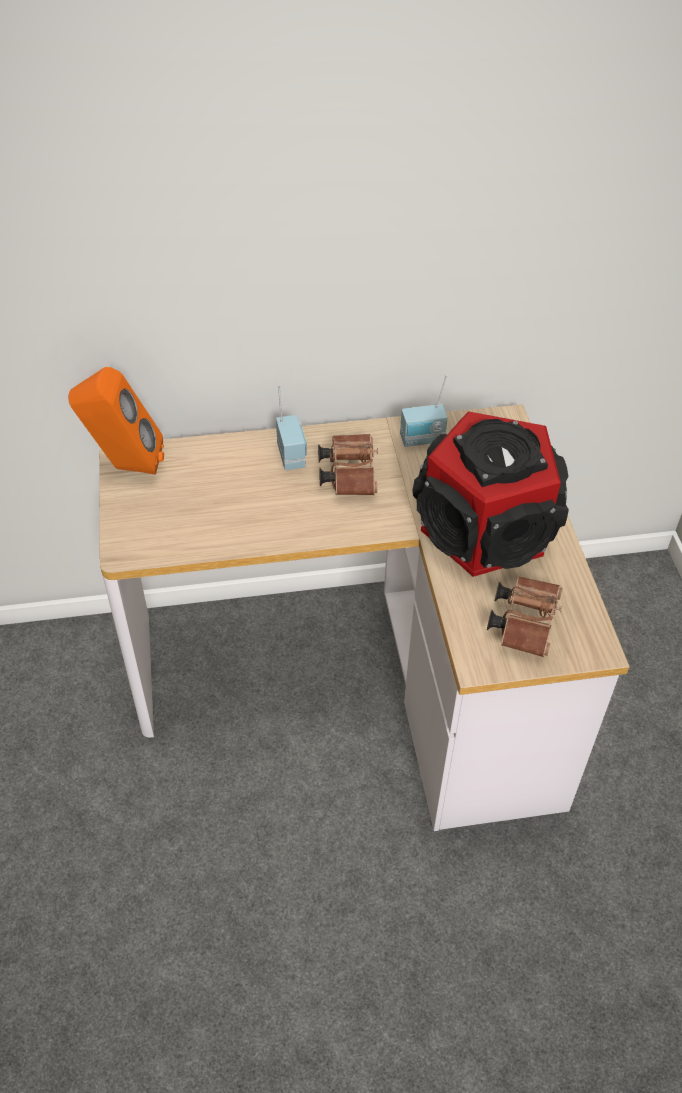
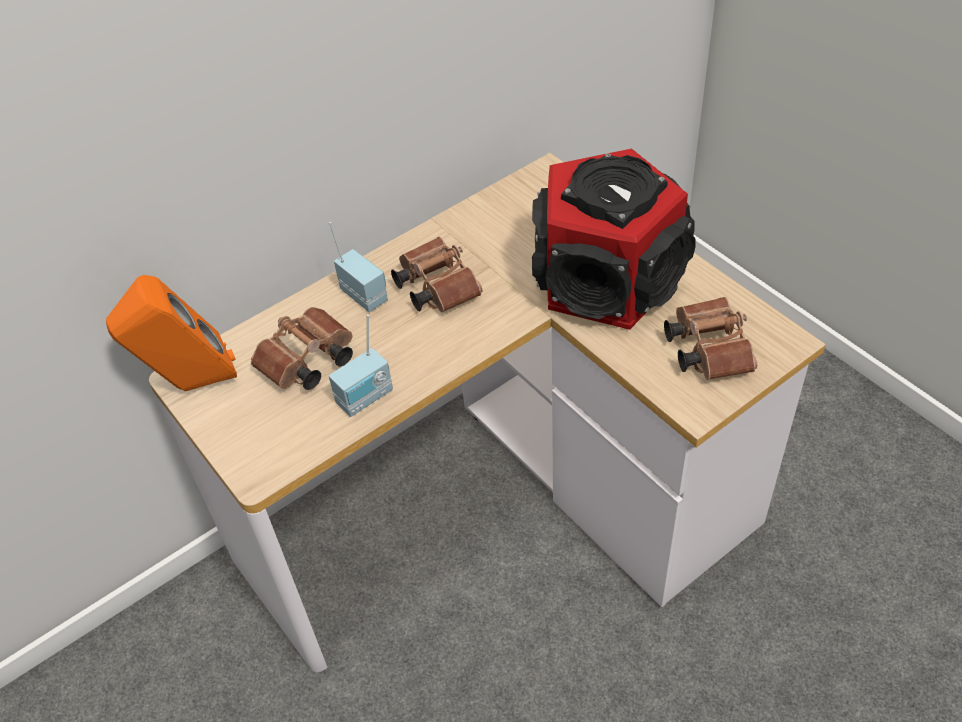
camera: 25 degrees left, 0 degrees up
radio [400,375,448,447] -> radio moved to [329,315,393,417]
none -> brown binoculars [251,307,353,390]

